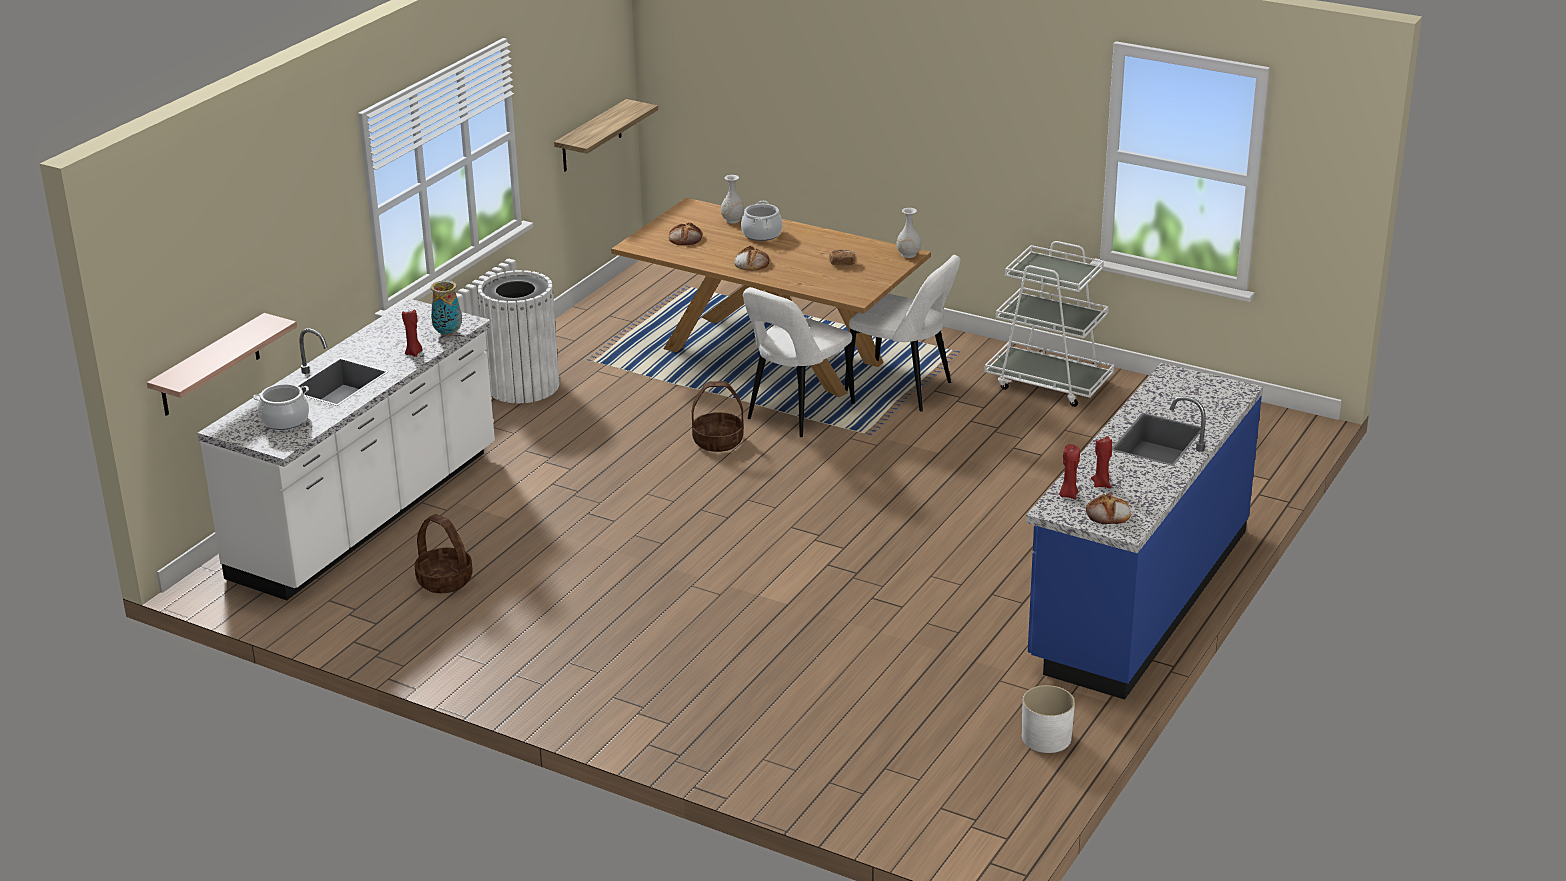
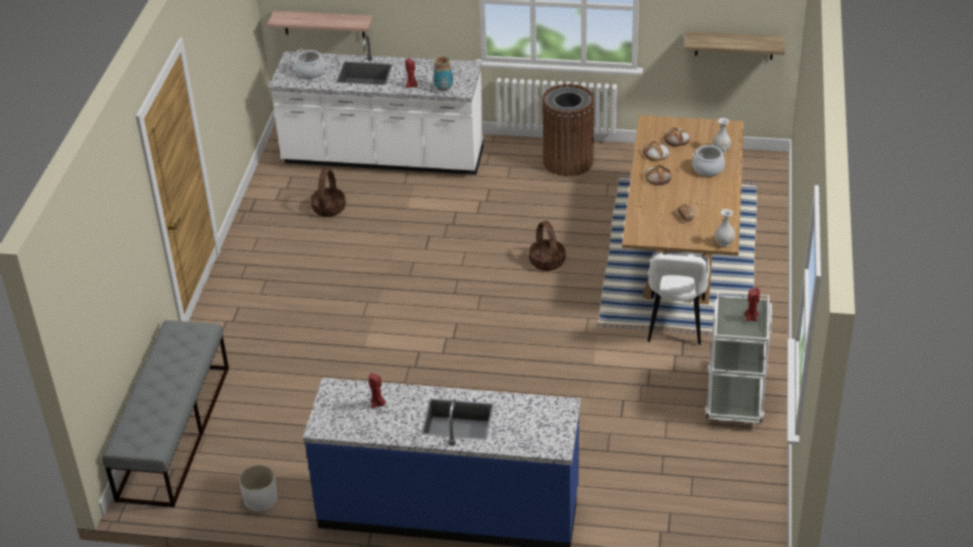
camera: 70 degrees right, 10 degrees up
white trash can [478,270,559,403] -> brown trash can [542,84,595,177]
white chair [743,287,855,437] -> none
red candle [1059,444,1080,499] -> red candle moved to [744,287,760,322]
bread [1086,493,1131,524] -> bread moved to [643,141,670,161]
none -> grey bench [102,320,229,507]

